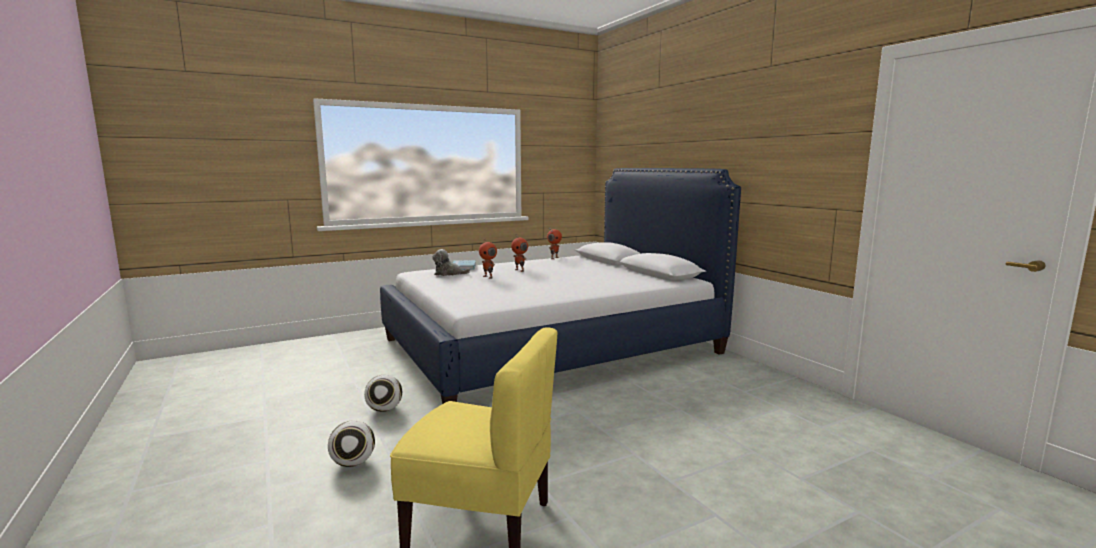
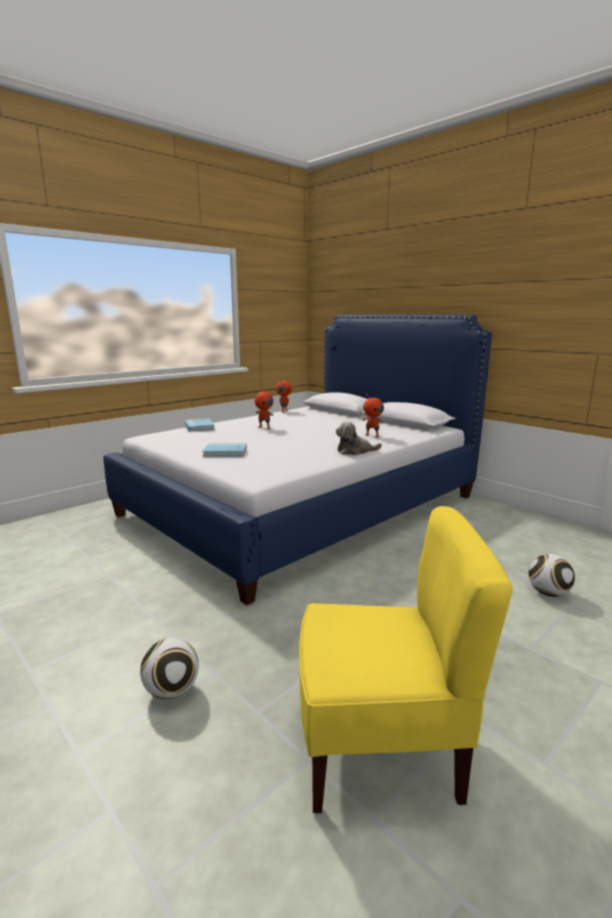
camera: 15 degrees left, 5 degrees up
football [364,375,402,412] -> football moved to [528,554,575,597]
plush toy [432,249,470,276] -> plush toy moved to [335,421,382,455]
toy robot [479,239,497,279] -> toy robot moved to [362,394,384,437]
none -> blue book [202,443,247,457]

